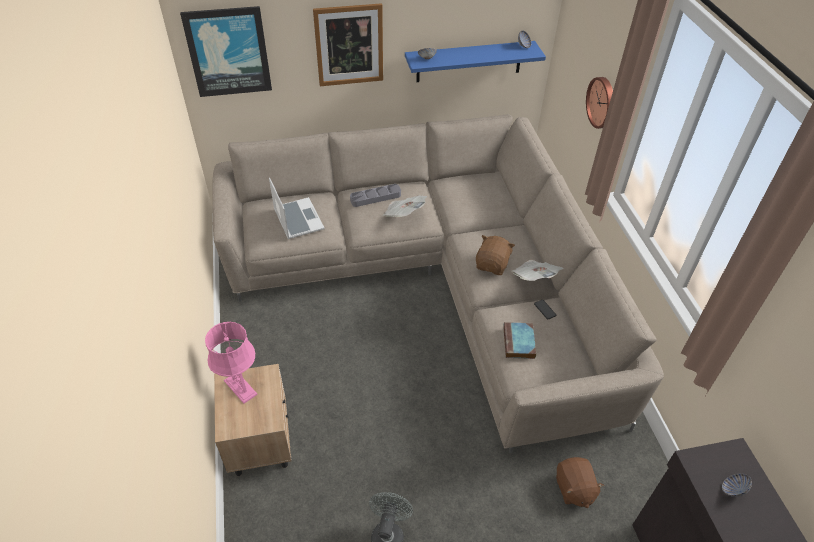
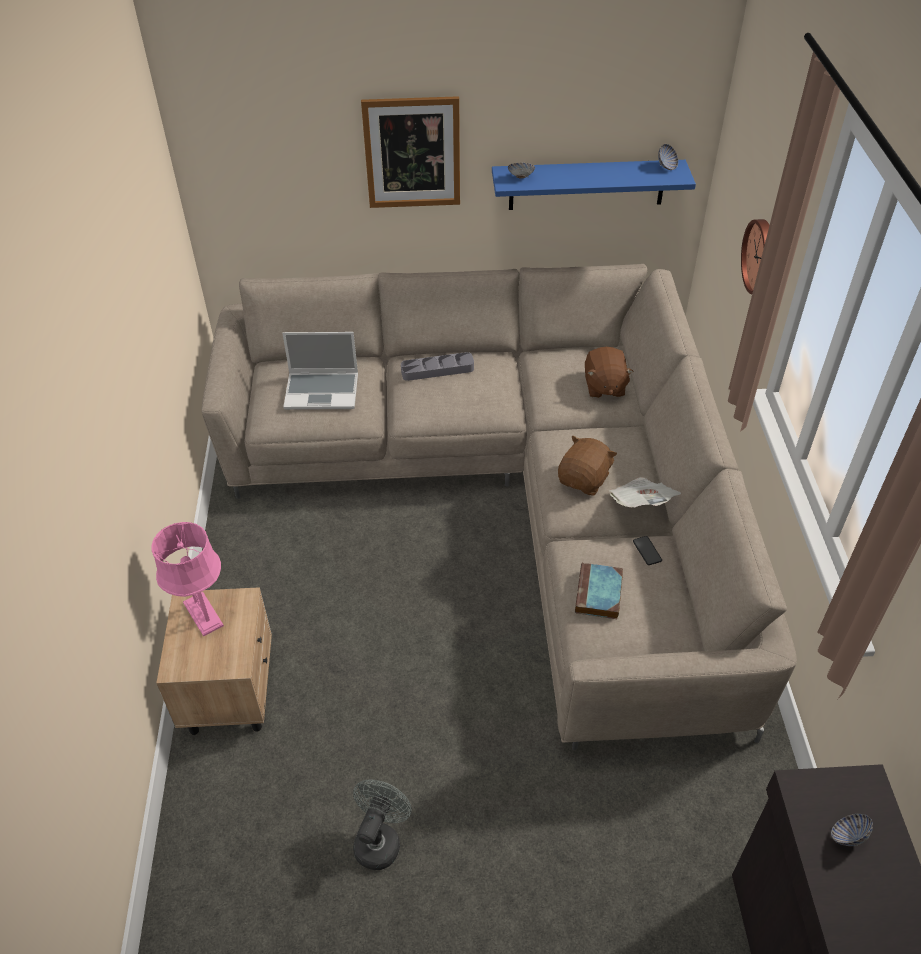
camera: 10 degrees right, 0 degrees up
picture [180,6,272,97] -> none
laptop [269,178,325,239] -> laptop turned 105 degrees clockwise [282,332,358,410]
newspaper [383,195,427,217] -> none
brown plush toy [556,457,604,508] -> brown plush toy moved to [585,347,634,398]

